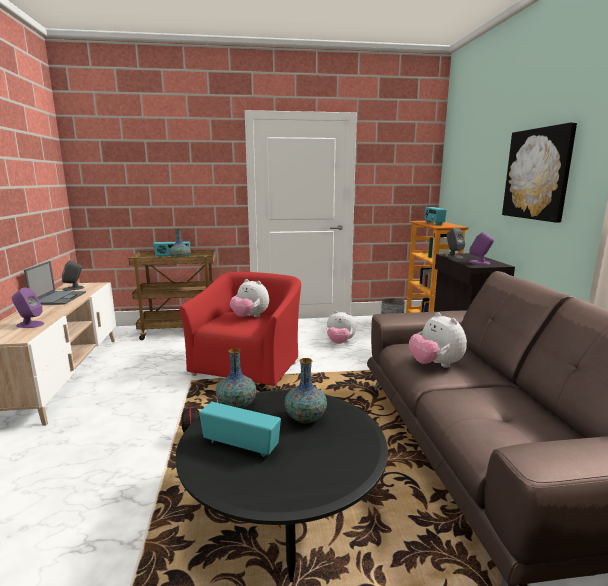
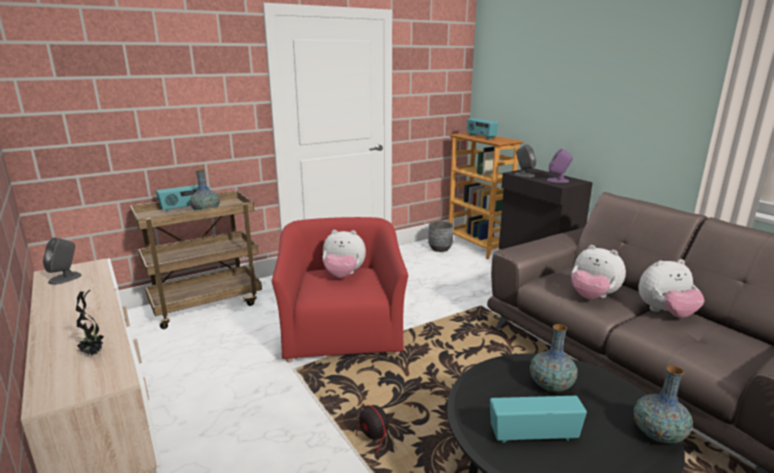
camera: 25 degrees left, 5 degrees up
purple speaker [12,288,44,328] -> potted plant [76,290,106,356]
laptop [24,261,86,305] -> none
vase [216,348,256,409] -> vase moved to [634,365,693,444]
plush toy [327,311,357,344] -> plush toy moved to [639,259,705,318]
picture [502,122,577,223] -> none

